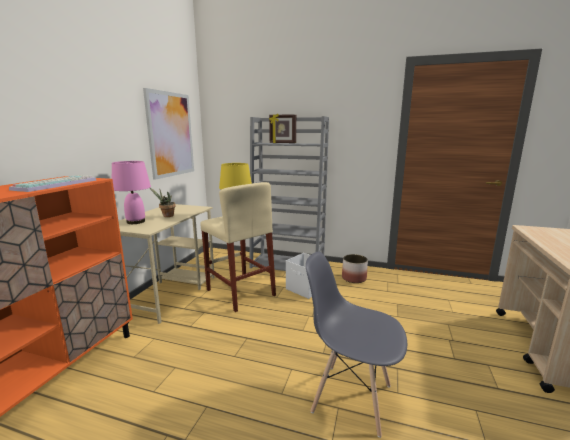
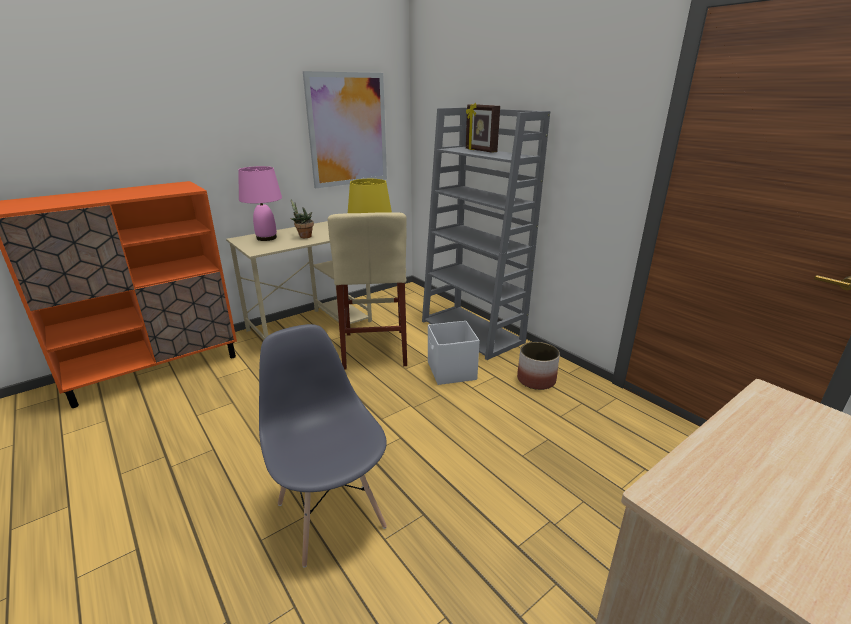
camera: 35 degrees right, 10 degrees up
keyboard [9,175,96,192] -> none

